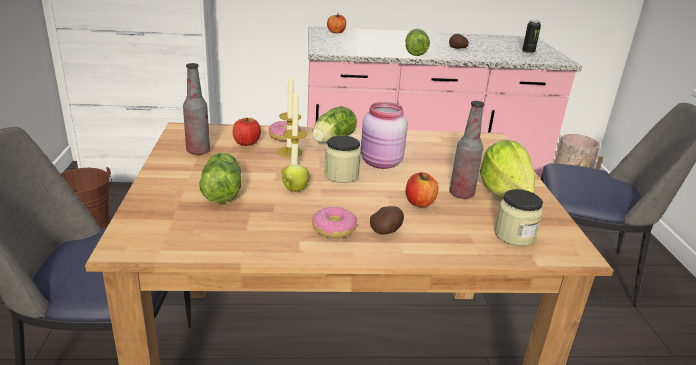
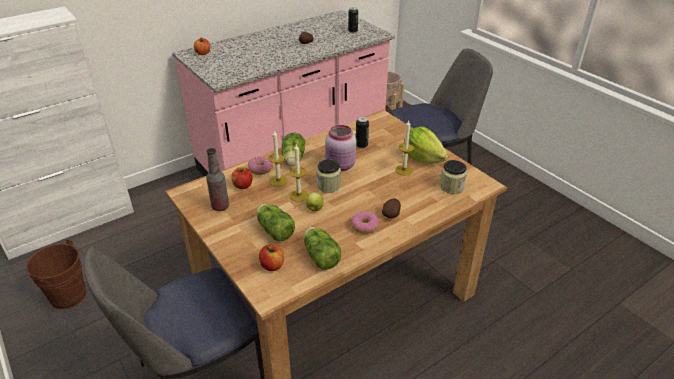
camera: 30 degrees left, 10 degrees up
lettuce [405,29,430,56] -> lettuce moved to [304,227,341,270]
apple [406,172,438,207] -> apple moved to [259,244,284,271]
bottle [450,101,485,199] -> candle [395,121,414,176]
none -> can [356,116,369,149]

